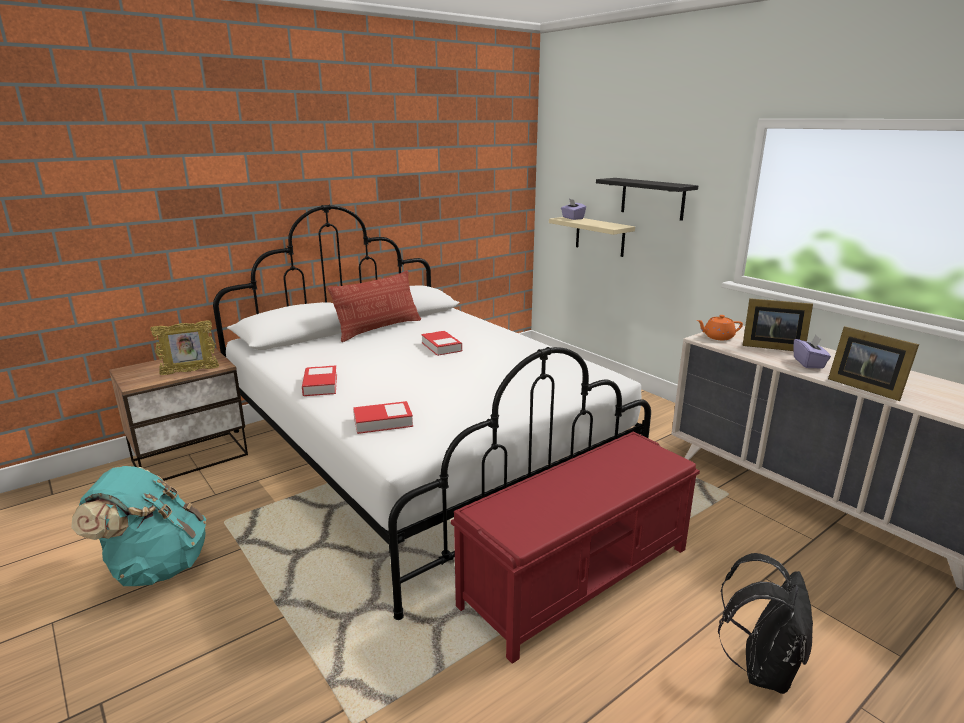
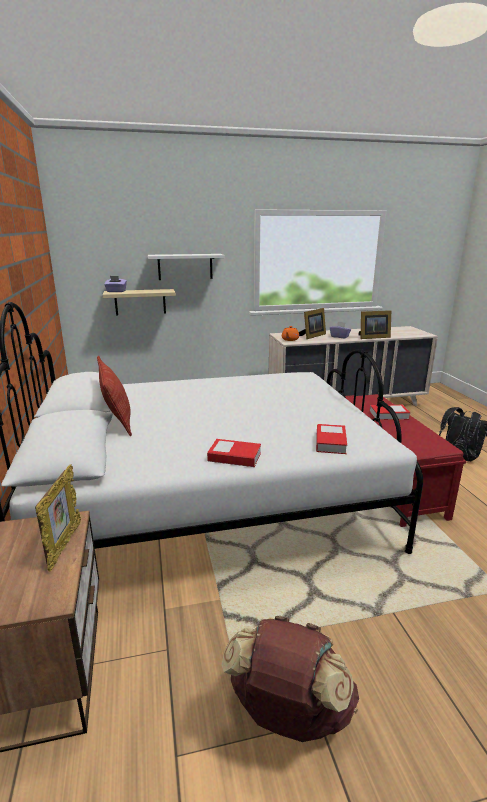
camera: 65 degrees left, 0 degrees up
turquoise backpack [71,466,206,586] -> brown backpack [222,616,359,742]
book [421,331,462,356] -> book moved to [370,405,411,420]
black shelf [596,178,698,221] -> white shelf [148,254,224,280]

